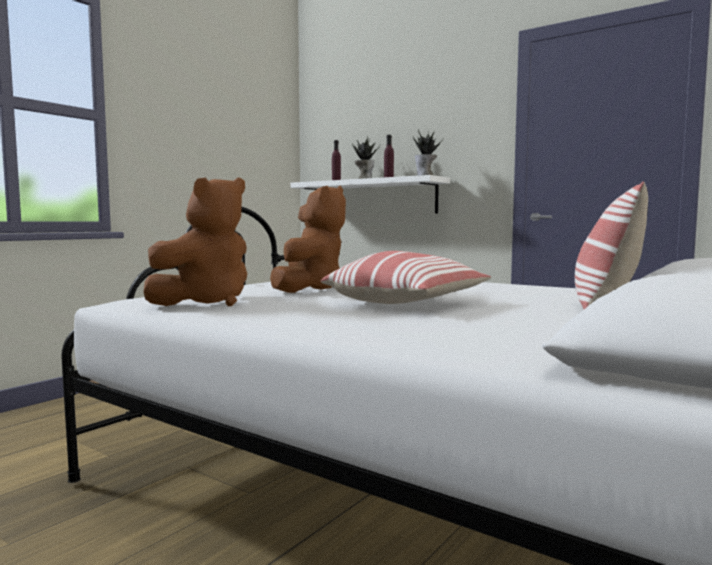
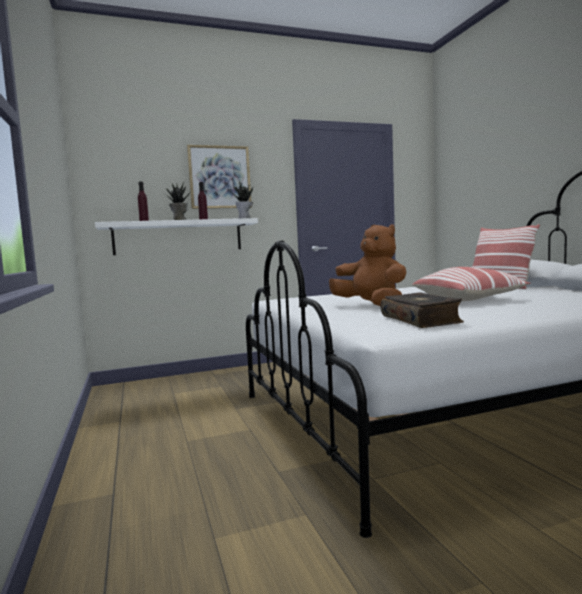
camera: 55 degrees left, 0 degrees up
brown plush toy [144,177,247,306] -> book [380,292,464,328]
none -> picture [187,145,252,209]

